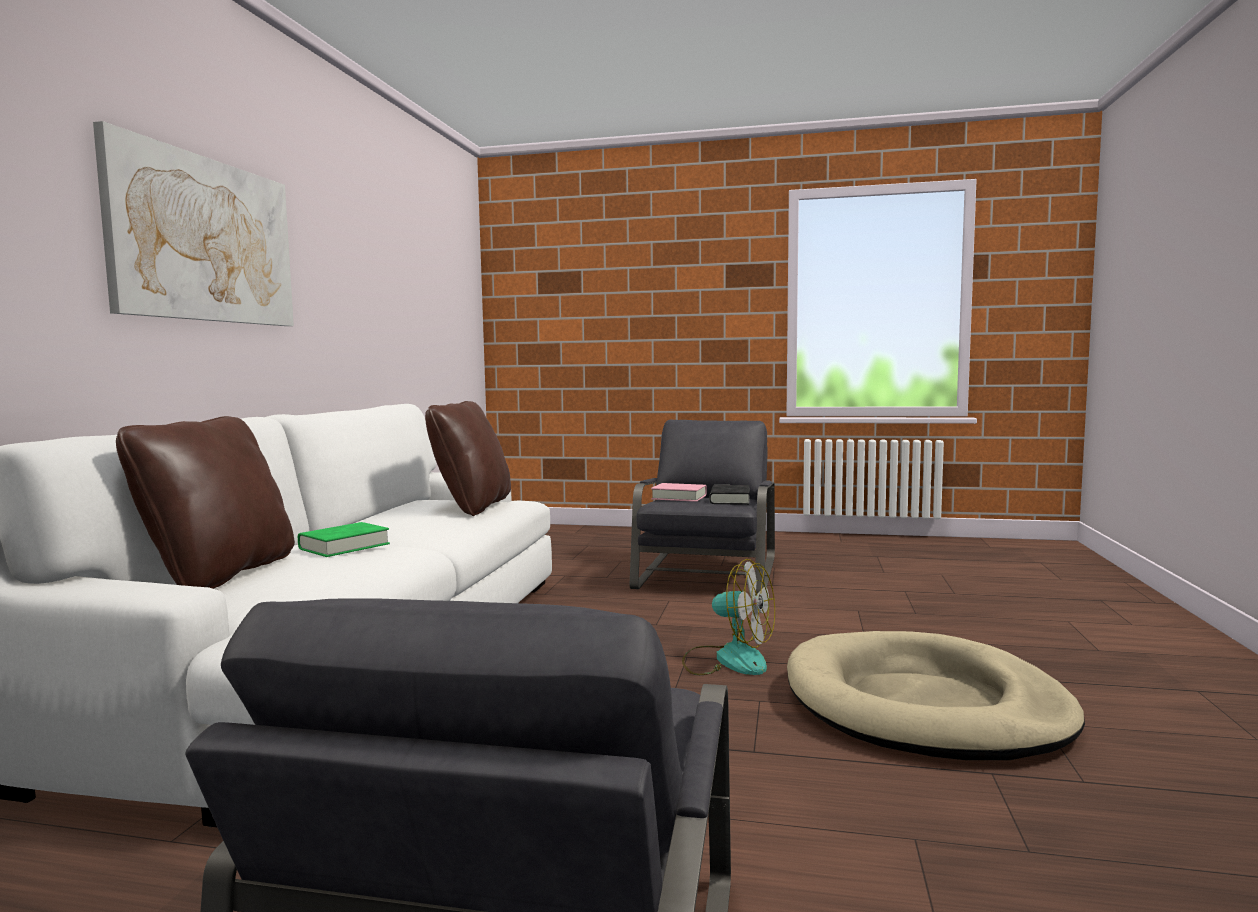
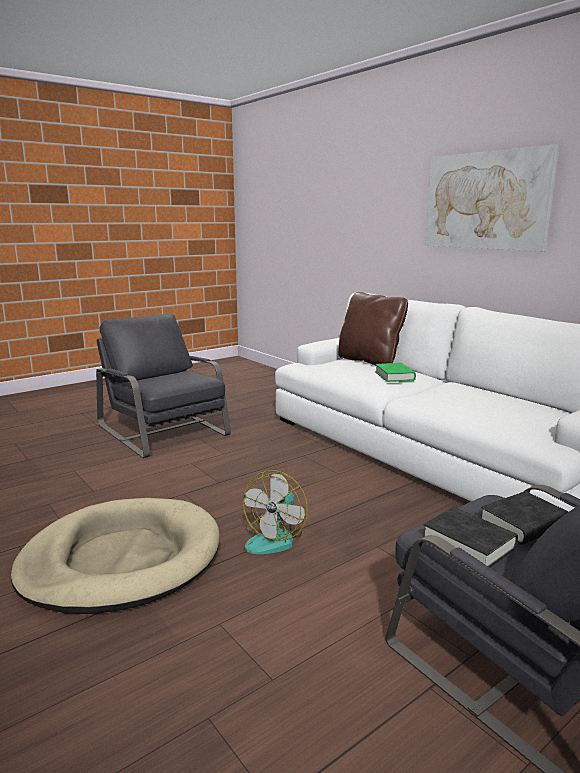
camera: 130 degrees right, 10 degrees up
brown pillow [425,401,511,516] -> none
pink book [651,483,707,502] -> black book [481,491,568,545]
fan [682,559,775,675] -> fan turned 45 degrees counterclockwise [243,470,308,554]

